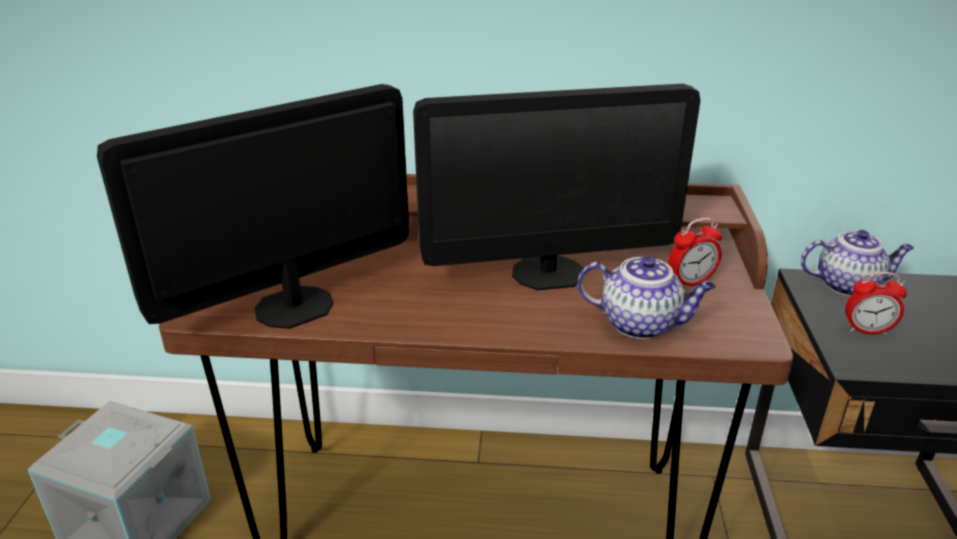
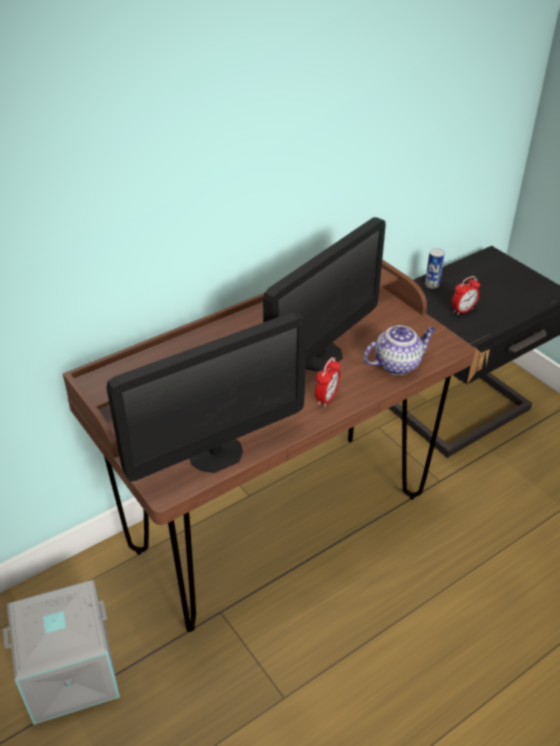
camera: 40 degrees left, 10 degrees up
monitor [97,84,409,329] -> monitor turned 135 degrees counterclockwise [106,312,307,482]
alarm clock [668,218,722,286] -> alarm clock moved to [315,357,341,407]
teapot [800,230,914,296] -> can [425,248,445,289]

